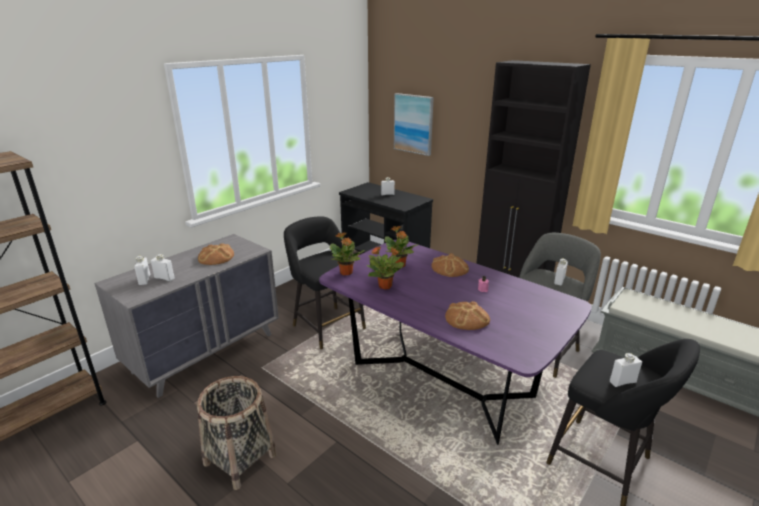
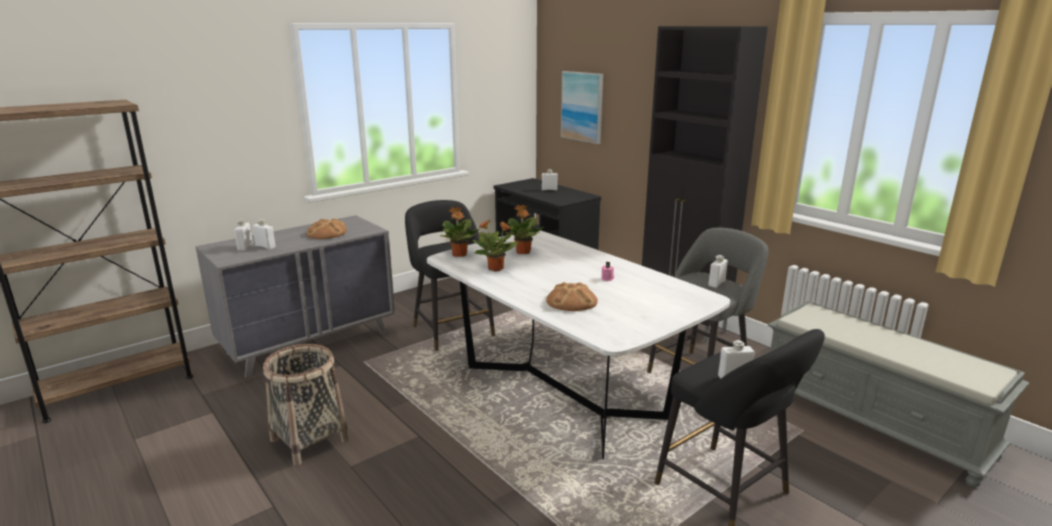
camera: 10 degrees right, 5 degrees down
purple dining table [319,240,592,445] -> white dining table [427,231,730,459]
bread [431,253,469,277] -> none

